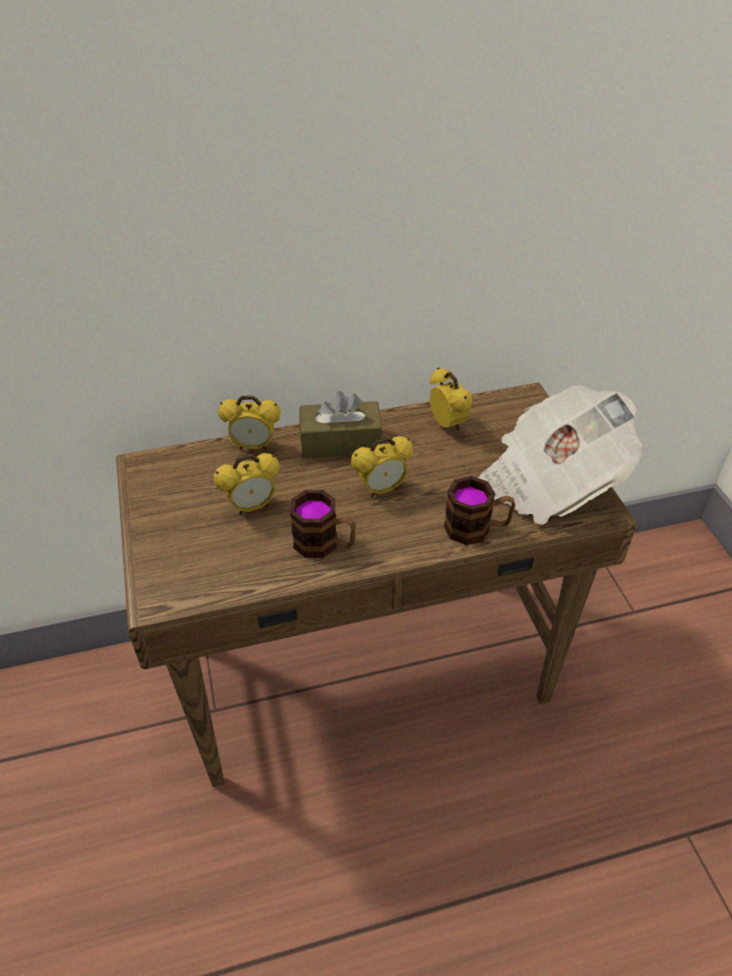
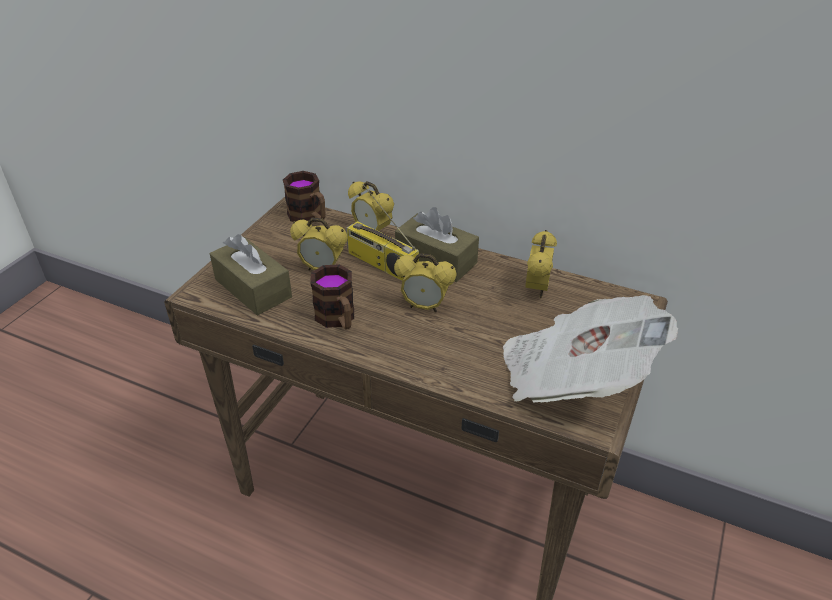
camera: 40 degrees right, 5 degrees down
mug [444,476,515,545] -> mug moved to [283,171,326,222]
none -> brown tissue box [210,234,292,315]
none -> radio [346,184,419,281]

